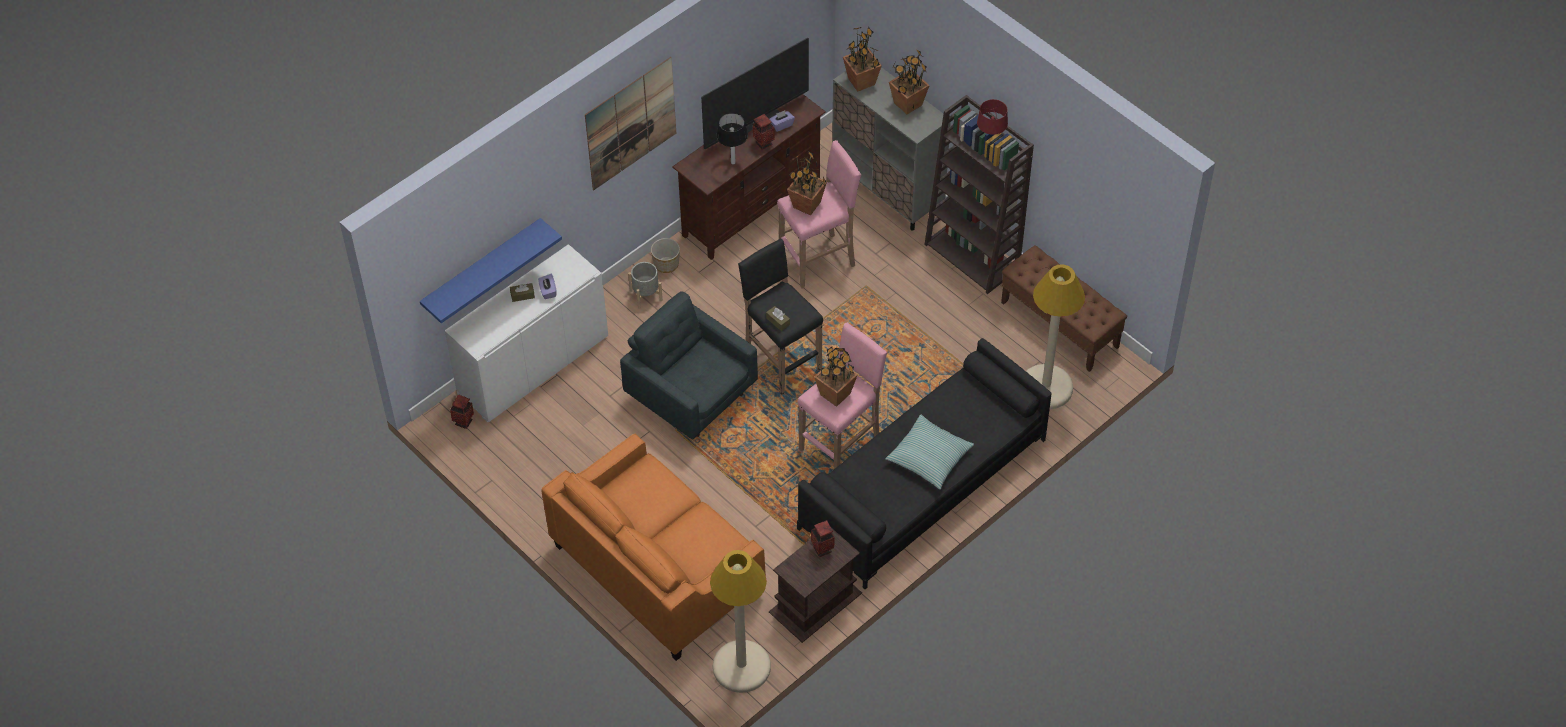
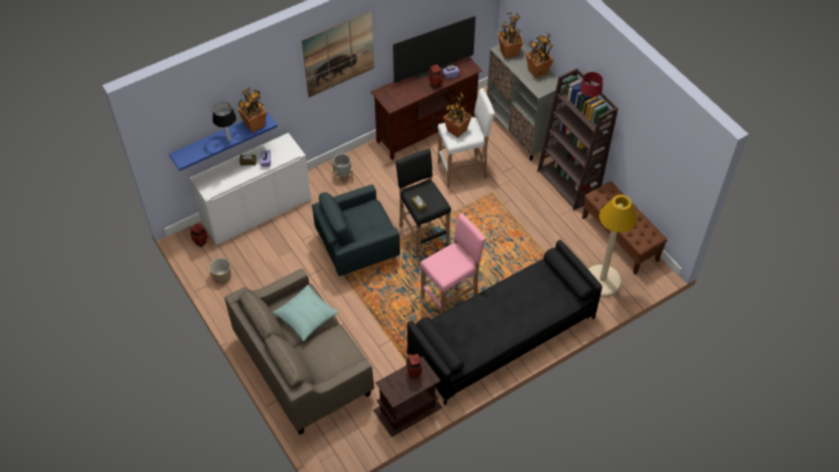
camera: 10 degrees right, 0 degrees up
orange sofa [541,434,766,661] -> beige sofa [224,269,374,435]
grey armchair [620,291,758,439] -> grey armchair turned 75 degrees counterclockwise [312,185,400,276]
planter [651,238,680,273] -> planter moved to [209,258,231,283]
beige floor lamp [710,550,771,693] -> none
table lamp [716,113,748,164] -> table lamp moved to [213,102,236,141]
pink stool [777,140,862,289] -> white stool [438,88,495,188]
potted plant [814,347,858,407] -> potted plant moved to [237,88,267,133]
pillow [885,414,974,490] -> pillow moved to [273,285,339,341]

